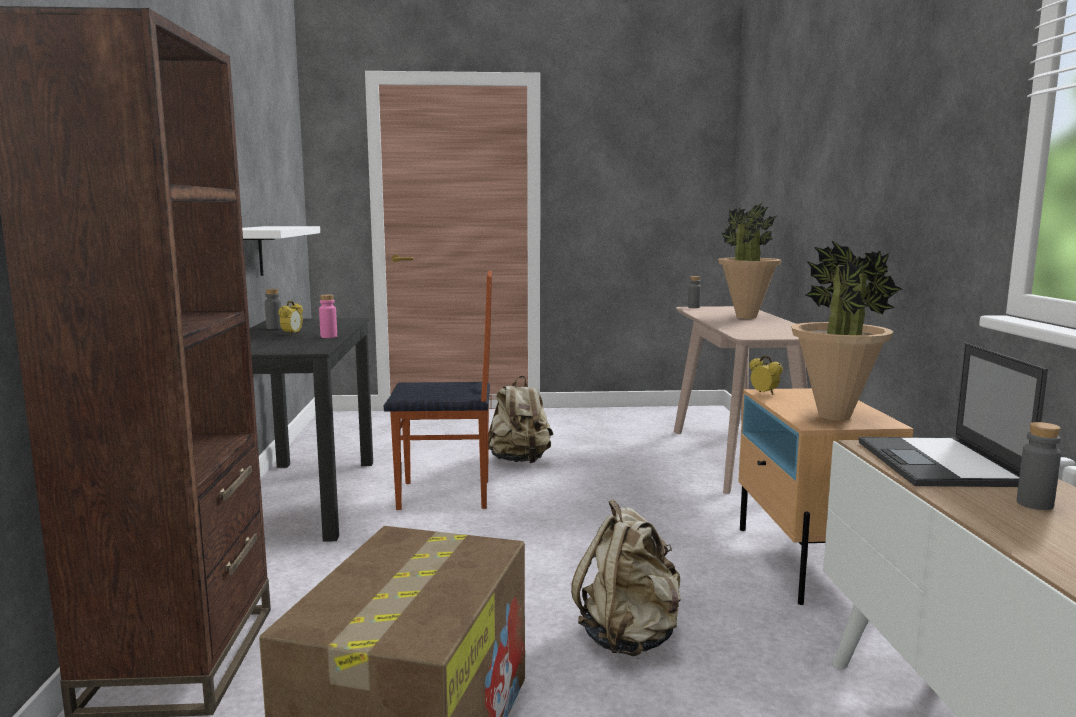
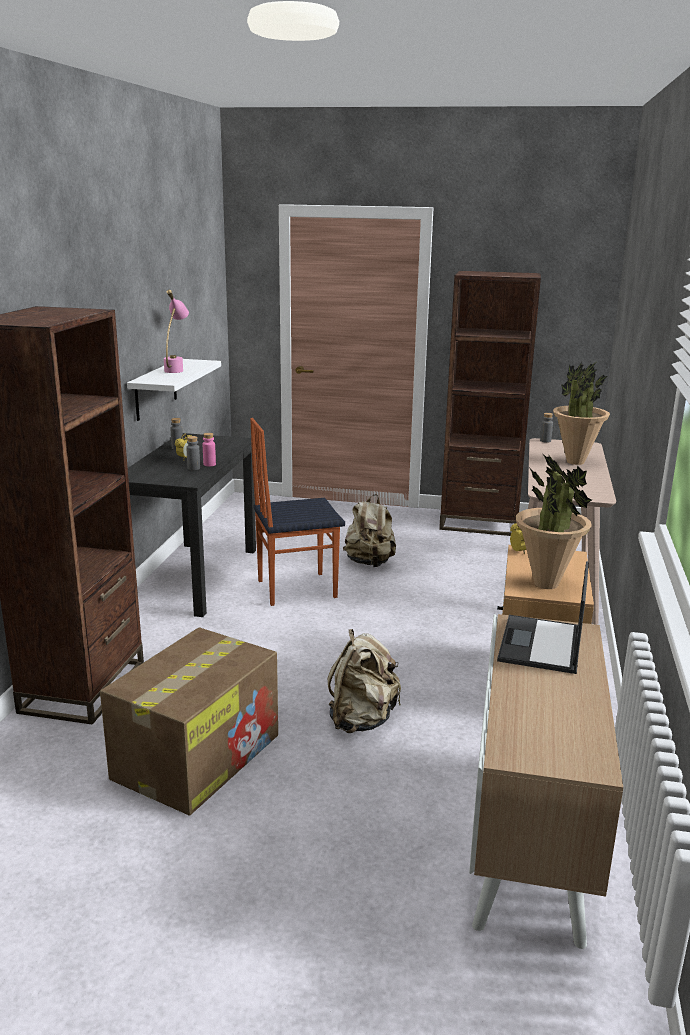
camera: 15 degrees right, 10 degrees up
chair [384,271,492,510] -> chair turned 150 degrees clockwise [250,418,345,606]
grey bottle [1017,422,1061,510] -> grey bottle moved to [186,436,200,470]
none -> pink table lamp [164,290,189,373]
none -> brown bookcase [439,271,541,536]

